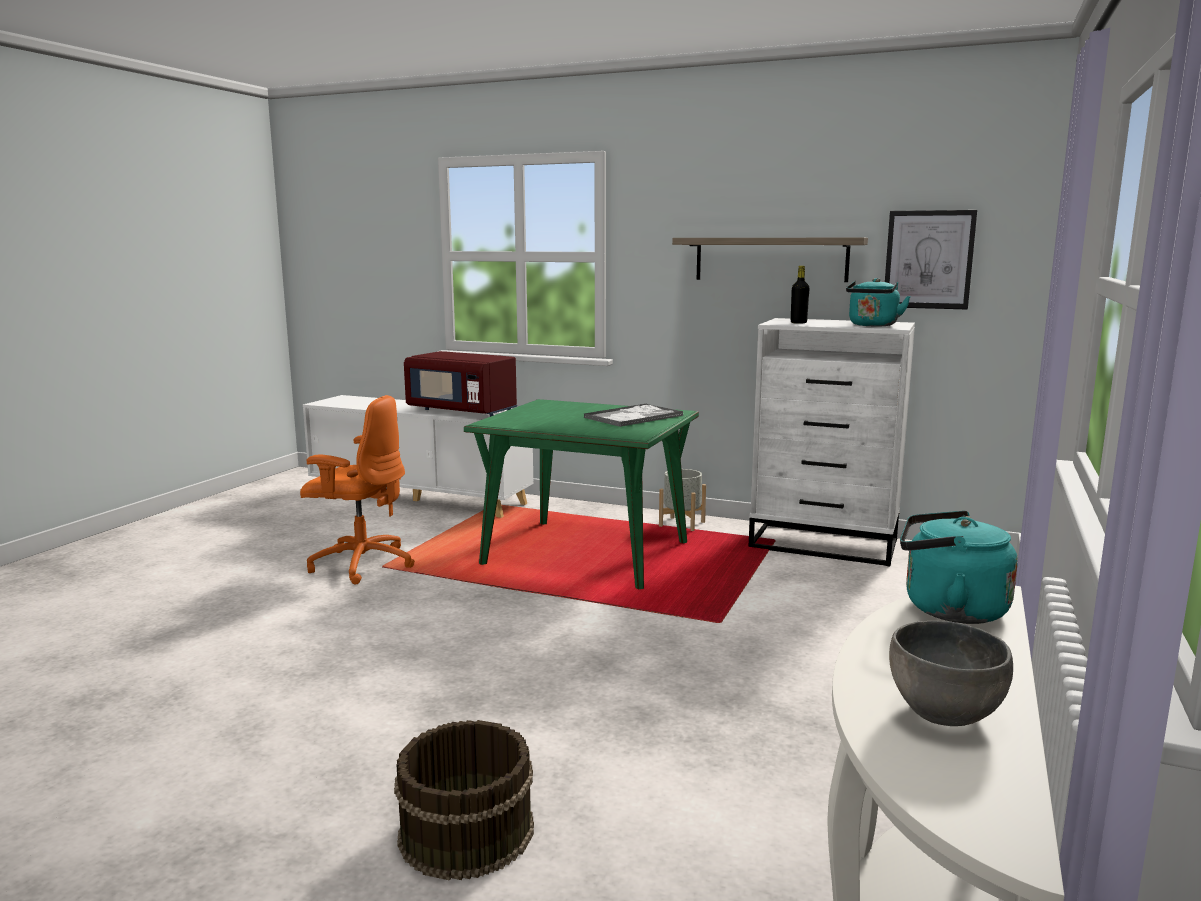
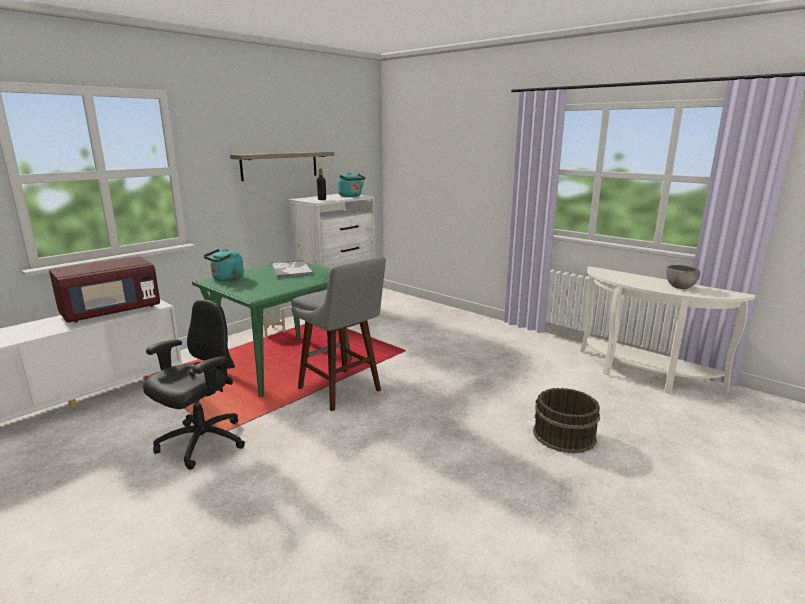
camera: 70 degrees left, 5 degrees up
orange office chair [300,395,415,584] -> black office chair [143,299,245,470]
picture [885,210,977,310] -> none
turquoise kettle [900,511,1018,624] -> turquoise kettle moved to [203,249,244,281]
none -> grey stool [292,257,386,411]

